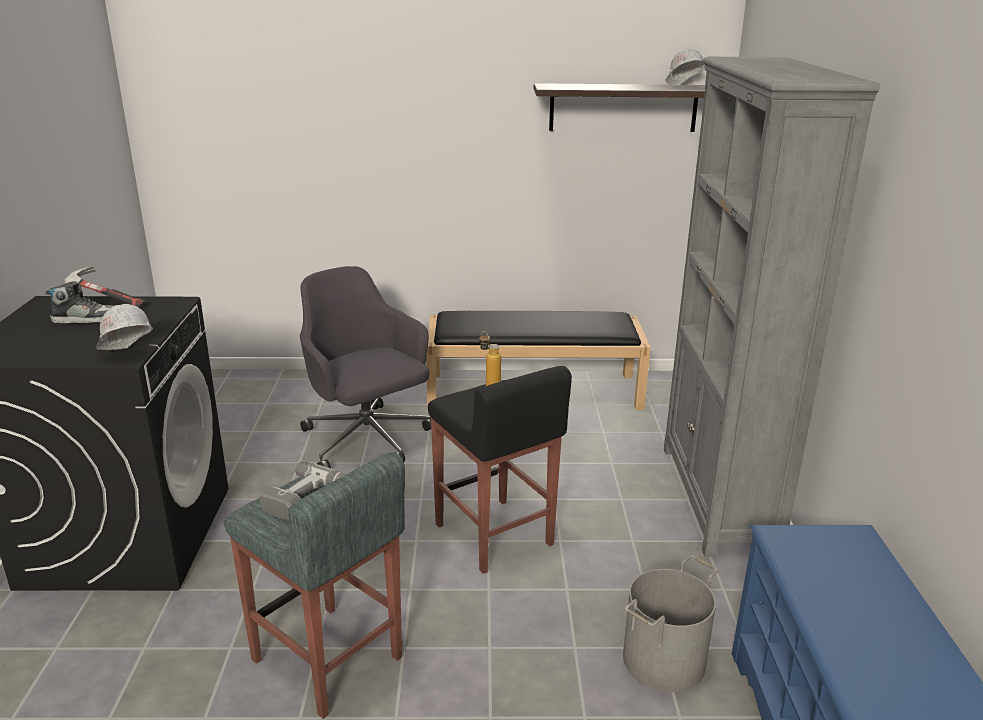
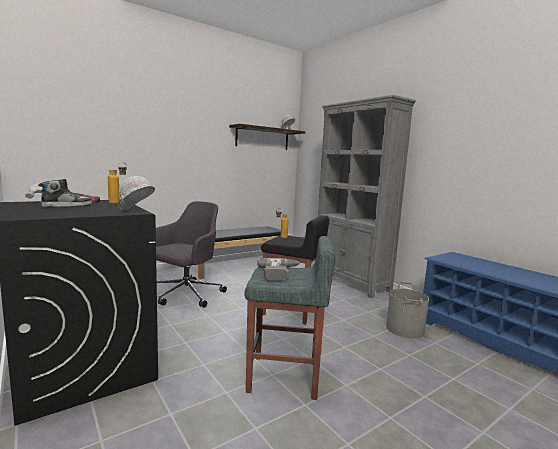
camera: 35 degrees left, 15 degrees down
grey office chair [300,266,431,468] -> grey office chair turned 105 degrees clockwise [155,201,227,308]
none -> bottle [108,162,127,204]

